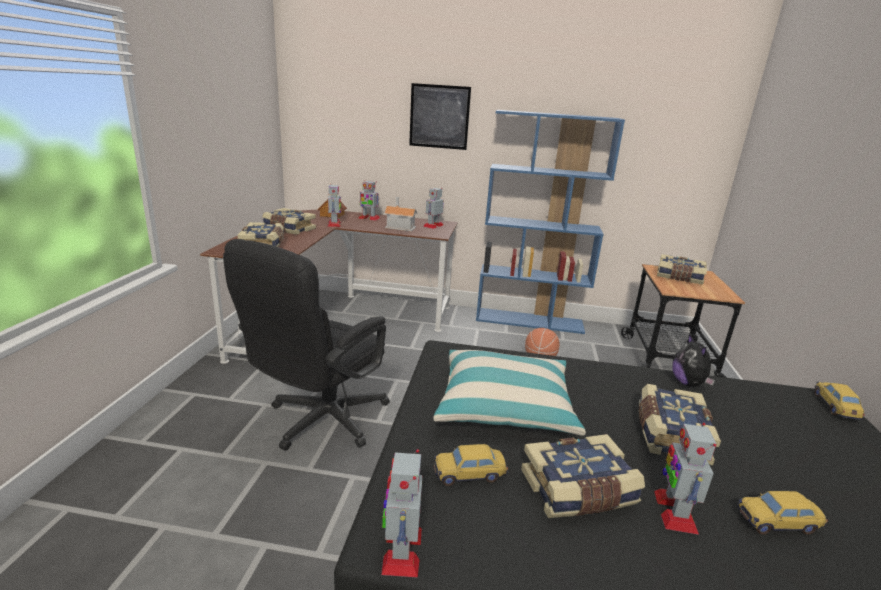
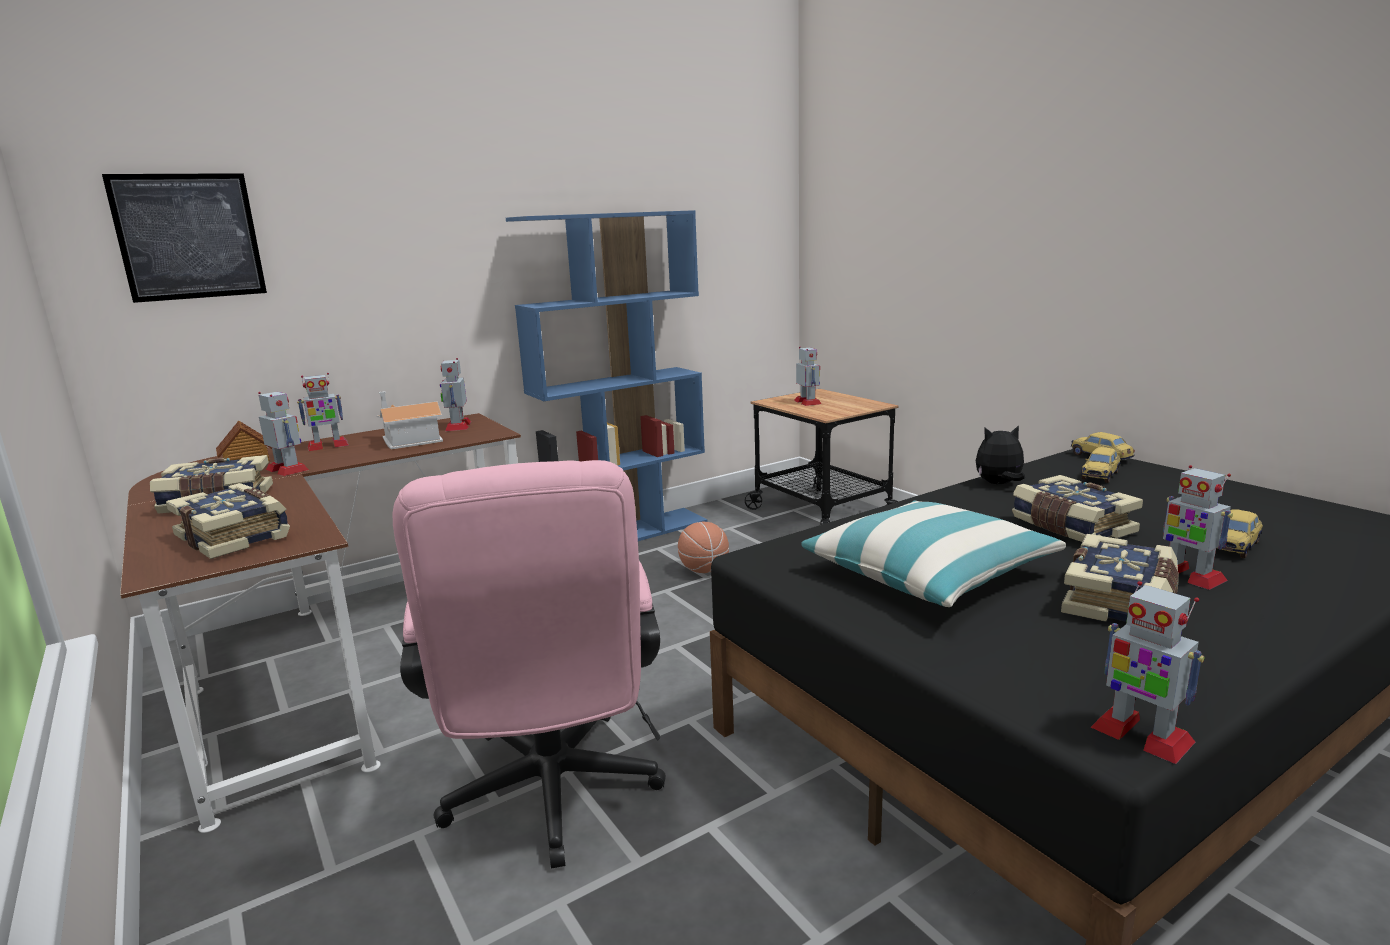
camera: 40 degrees left, 5 degrees down
black office chair [223,239,390,451] -> pink office chair [392,460,666,868]
picture [409,83,471,150] -> picture moved to [102,173,267,303]
toy car [434,444,508,486] -> toy car moved to [1081,447,1121,483]
book [657,254,707,284] -> toy robot [794,346,821,406]
plush toy [672,334,715,387] -> plush toy turned 135 degrees clockwise [976,425,1025,484]

